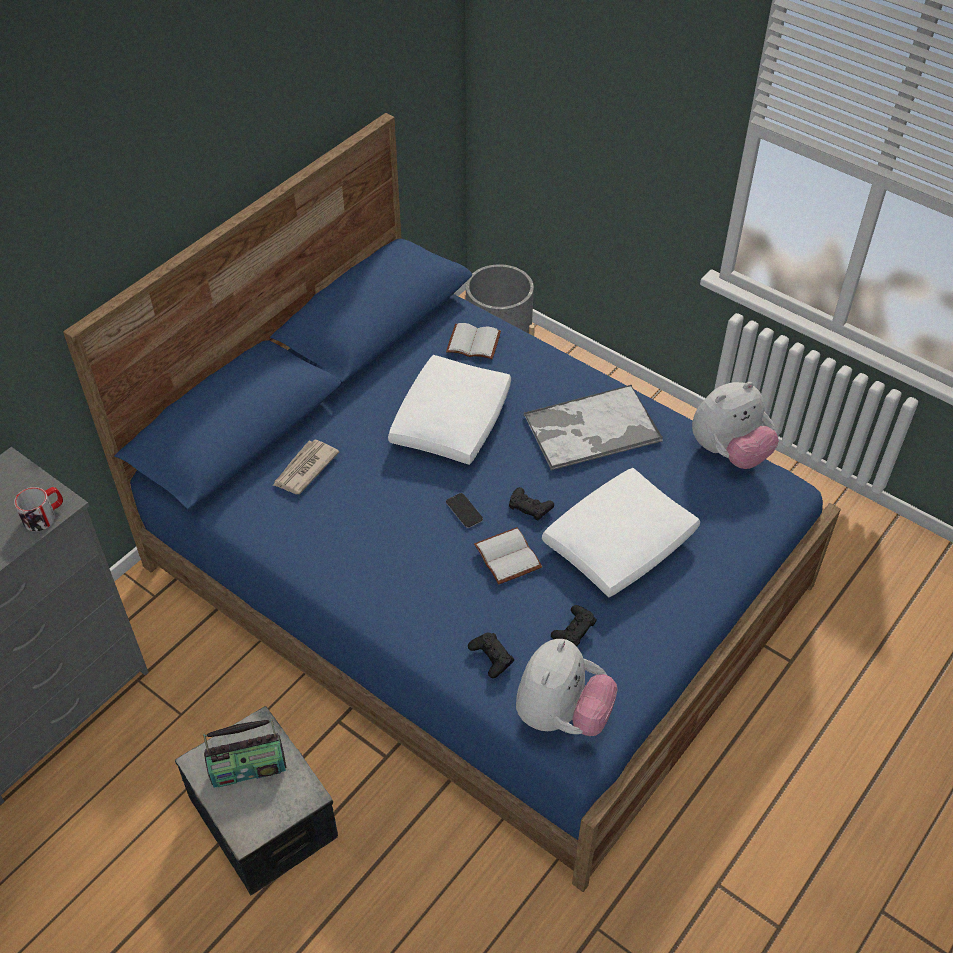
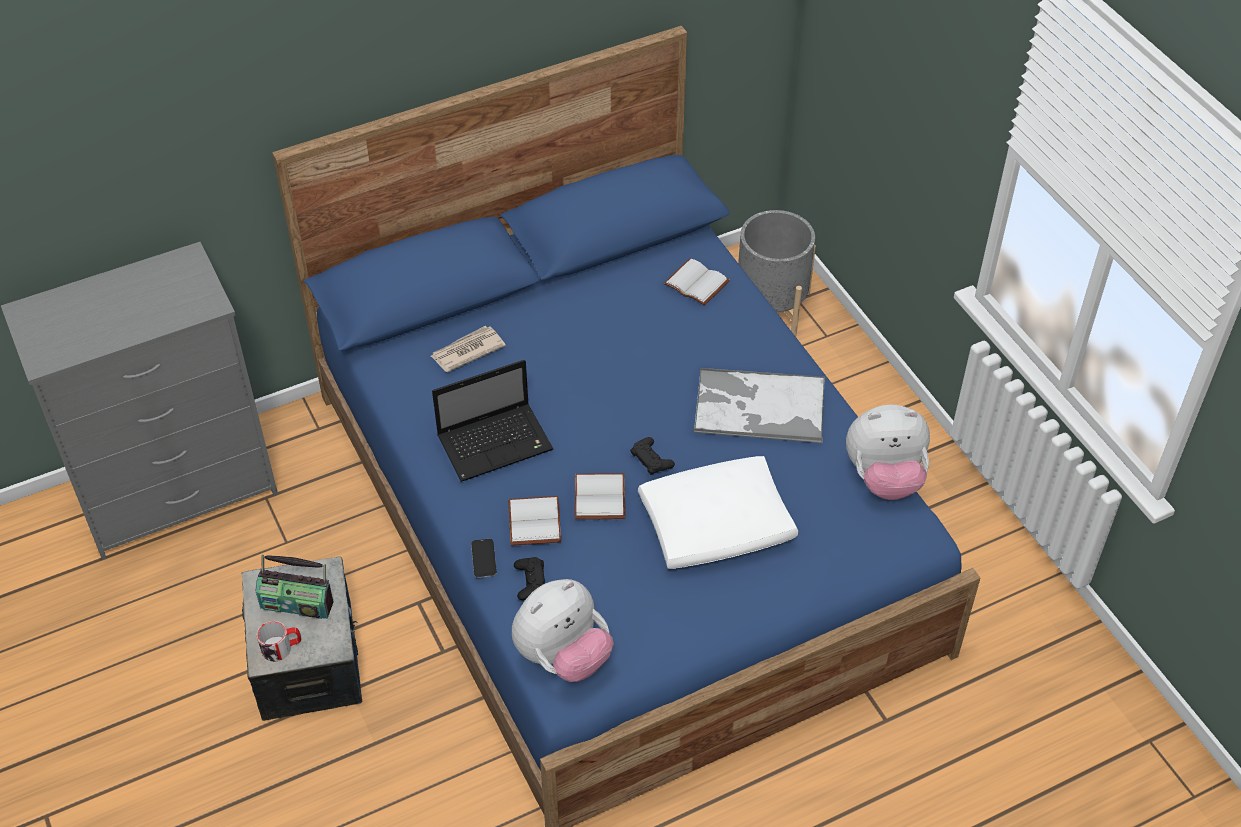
camera: 25 degrees right, 0 degrees up
mug [14,487,63,532] -> mug moved to [257,621,301,662]
white pillow [388,355,511,465] -> none
phone [446,493,483,528] -> phone moved to [471,539,497,578]
black game controller [551,605,597,646] -> none
none -> laptop [432,360,553,482]
none -> white book [508,496,561,545]

